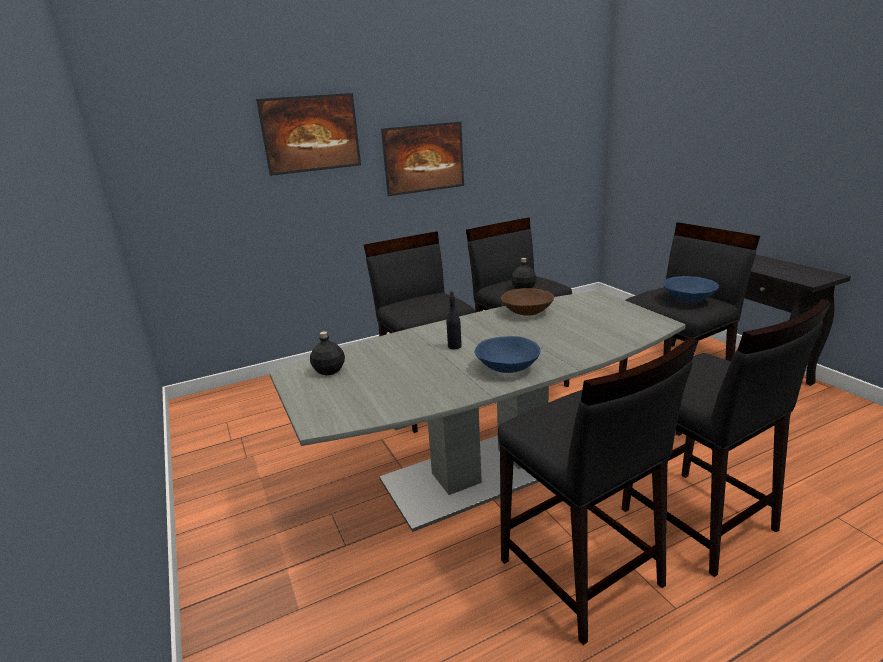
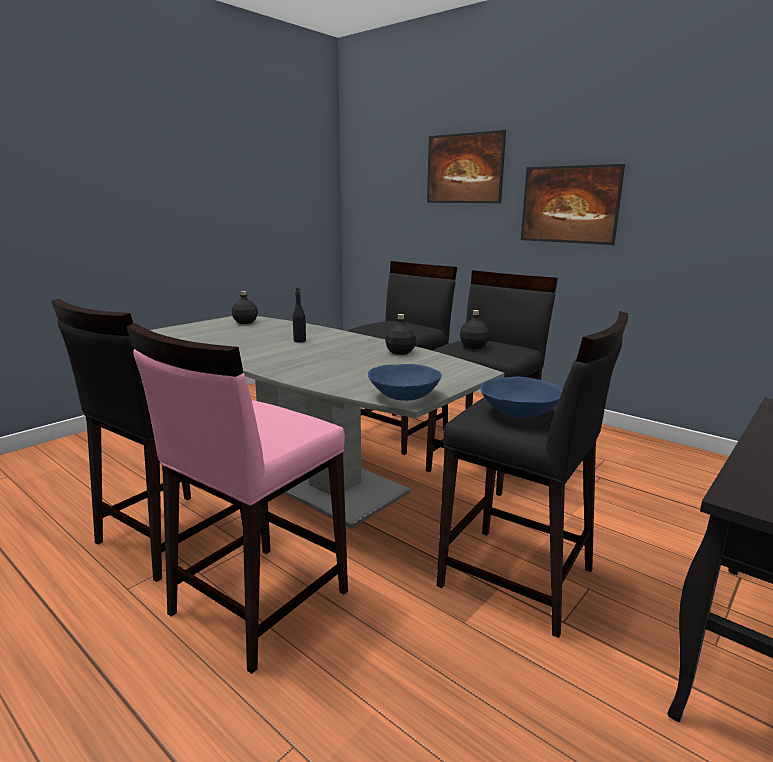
camera: 65 degrees right, 5 degrees down
blue bowl [474,336,541,373] -> blue bowl moved to [368,364,442,401]
brown bowl [501,288,554,316] -> black bottle [385,314,416,355]
black stool [622,299,831,577] -> pink stool [126,323,348,674]

